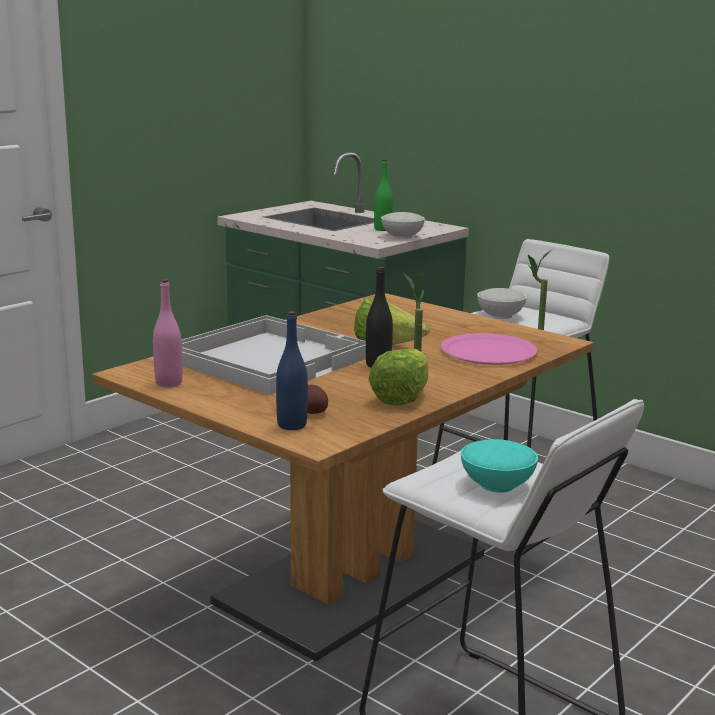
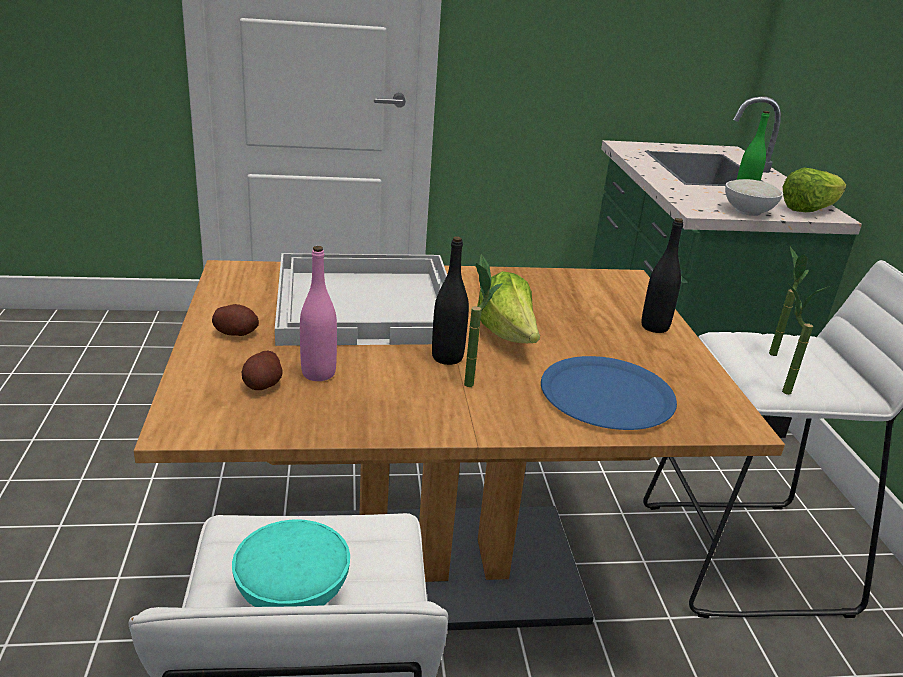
camera: 40 degrees right, 10 degrees up
pink bottle [153,279,183,387] -> pink bottle moved to [300,246,337,381]
blue bottle [276,311,308,430] -> none
lettuce [368,349,428,406] -> lettuce moved to [783,167,846,212]
pink plate [441,333,538,365] -> blue plate [541,356,677,430]
white bowl [477,288,527,319] -> potted plant [769,247,809,356]
none -> potato [212,304,259,336]
none -> black bottle [641,218,683,333]

